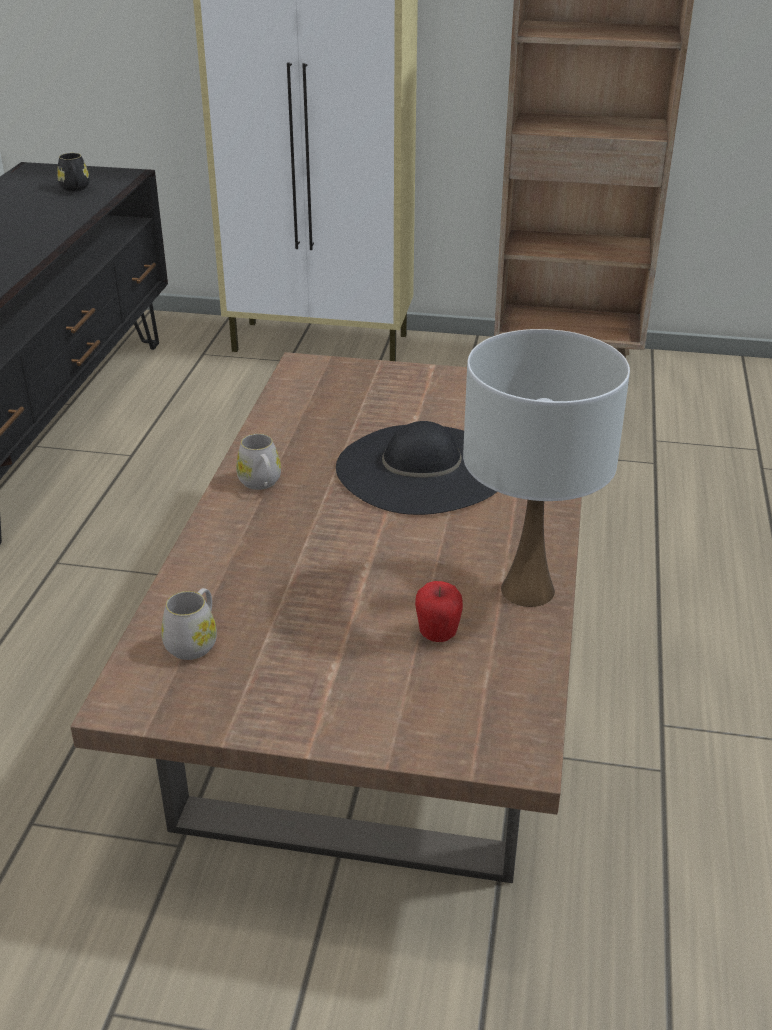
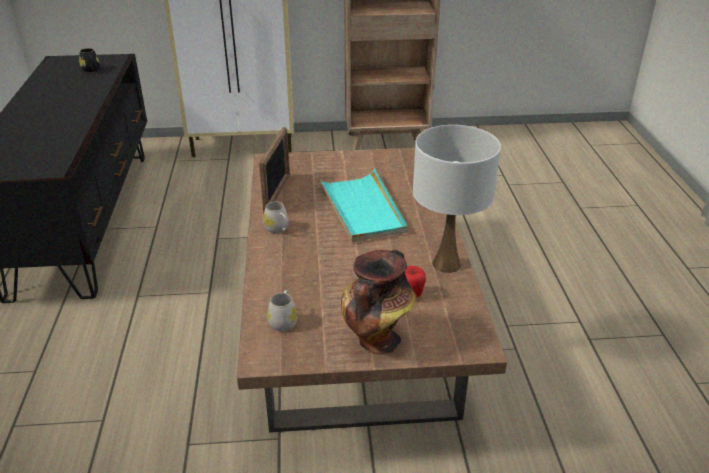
camera: 15 degrees left, 0 degrees up
black hat [336,421,497,515] -> turquoise tray [318,168,408,242]
none -> picture frame [259,127,290,214]
none -> vase [341,250,417,354]

